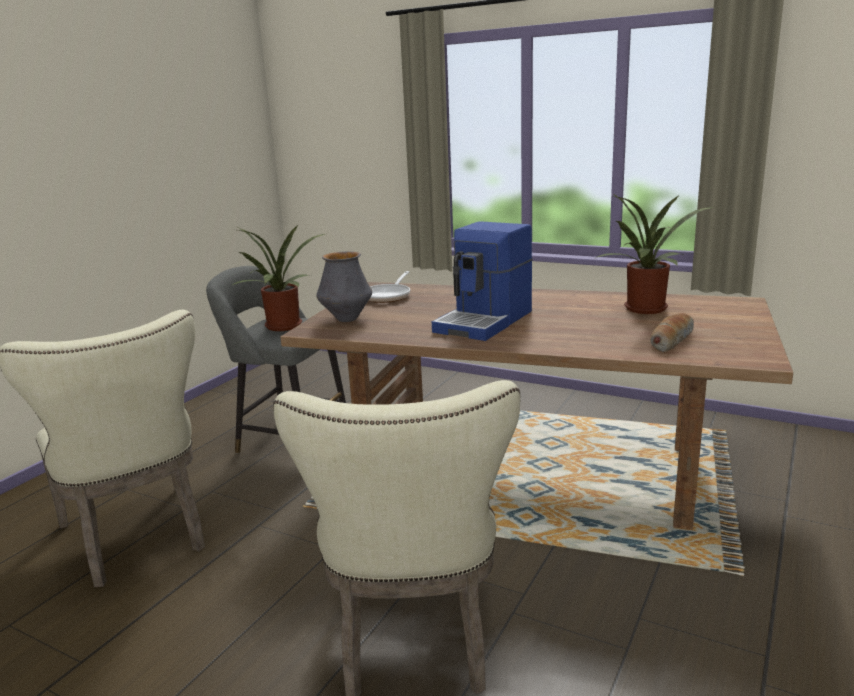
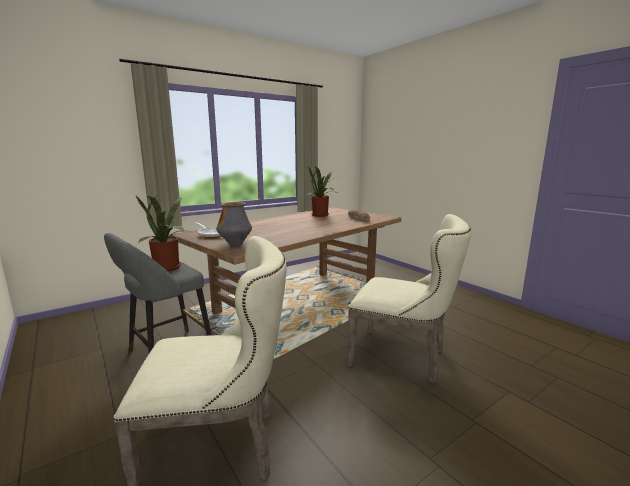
camera: 65 degrees left, 5 degrees down
coffee machine [432,221,532,341] -> none

